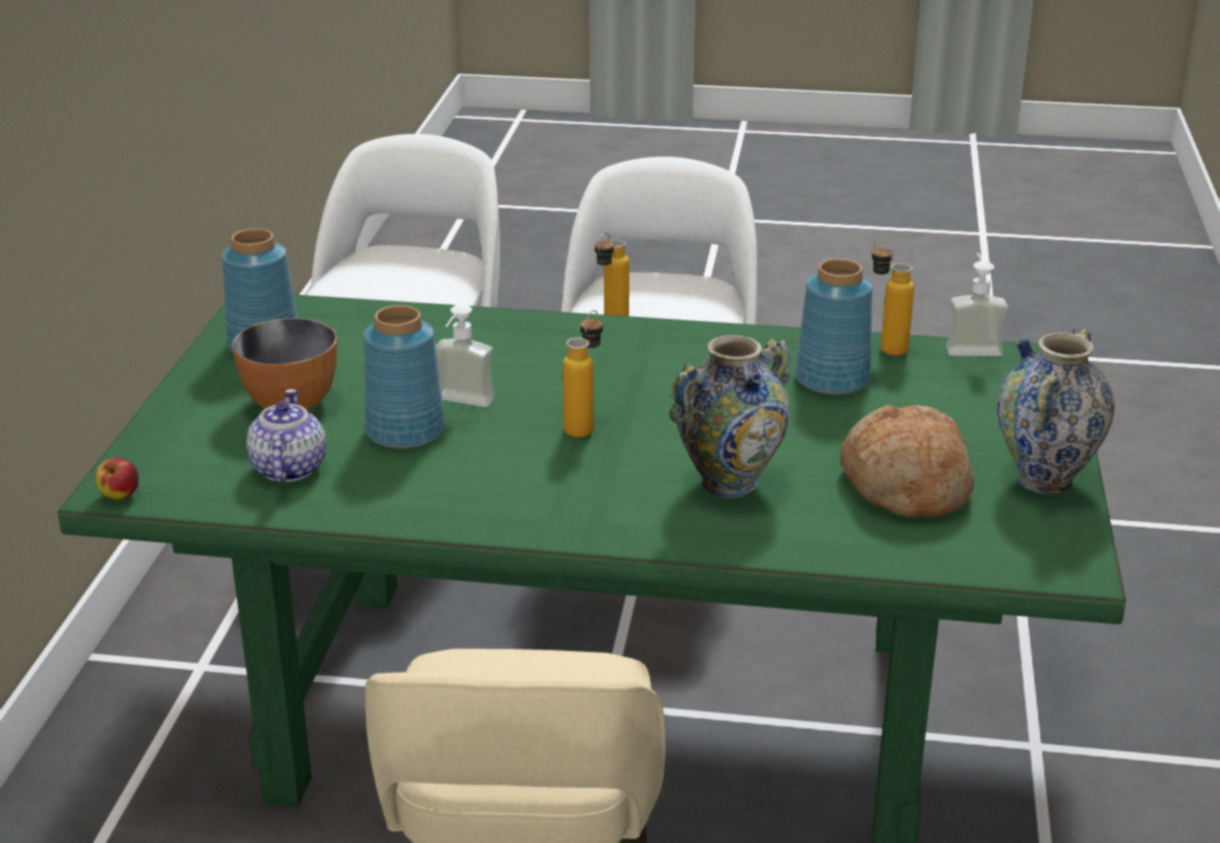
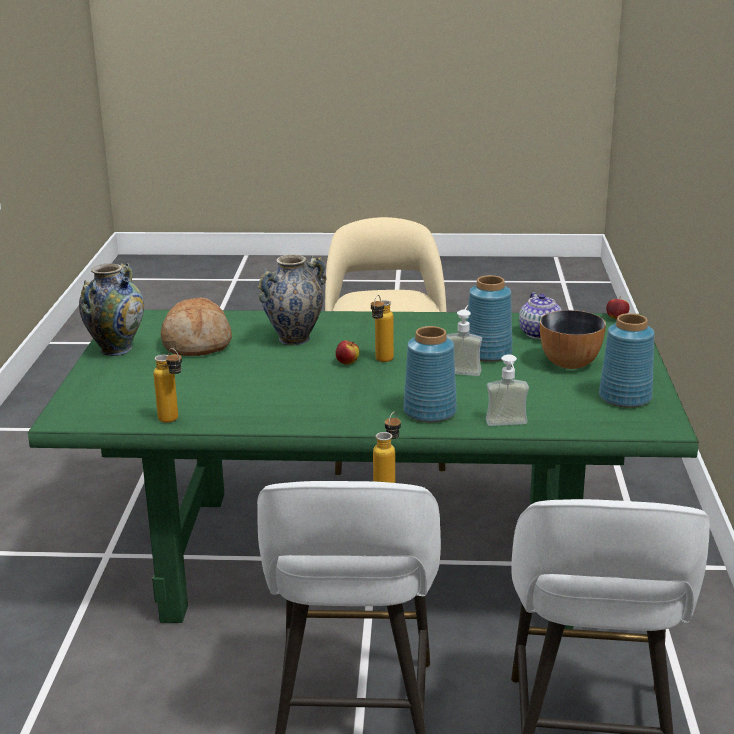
camera: 175 degrees right, 5 degrees down
blue vase [795,259,873,395] -> blue vase moved to [403,326,457,422]
soap dispenser [946,253,1008,356] -> soap dispenser moved to [486,354,529,426]
none -> apple [335,340,359,365]

